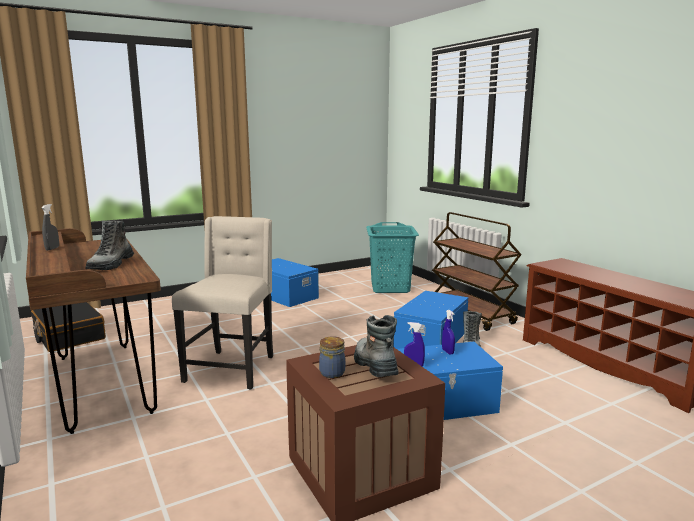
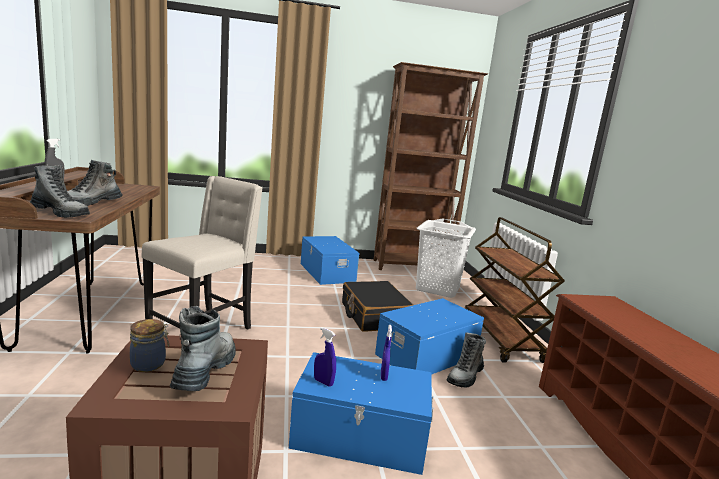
camera: 20 degrees right, 0 degrees up
black suitcase [31,302,106,352] -> black suitcase moved to [342,281,413,332]
turquoise laundry basket [366,222,419,293] -> white laundry basket [416,218,476,298]
none -> boot [30,164,90,218]
none -> brown bookcase [374,62,488,270]

